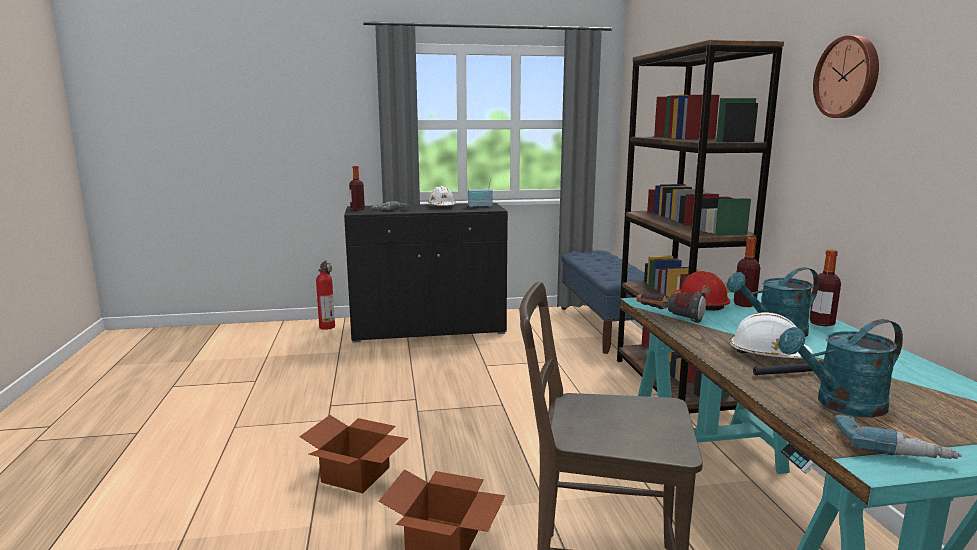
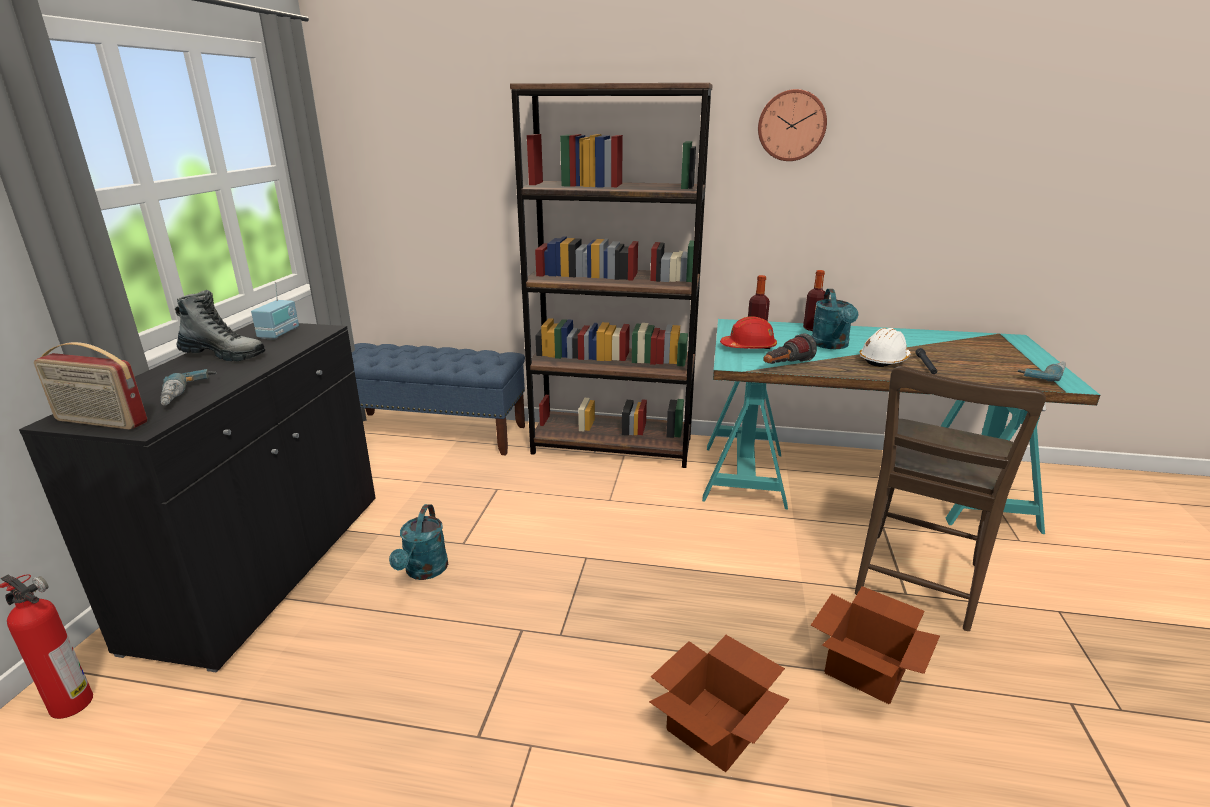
camera: 70 degrees left, 10 degrees up
bottle [349,166,365,210] -> radio [34,342,148,430]
white hard hat [428,186,456,206] -> boot [175,290,265,361]
turquoise watering can [778,319,903,417] -> turquoise watering can moved to [389,504,448,580]

